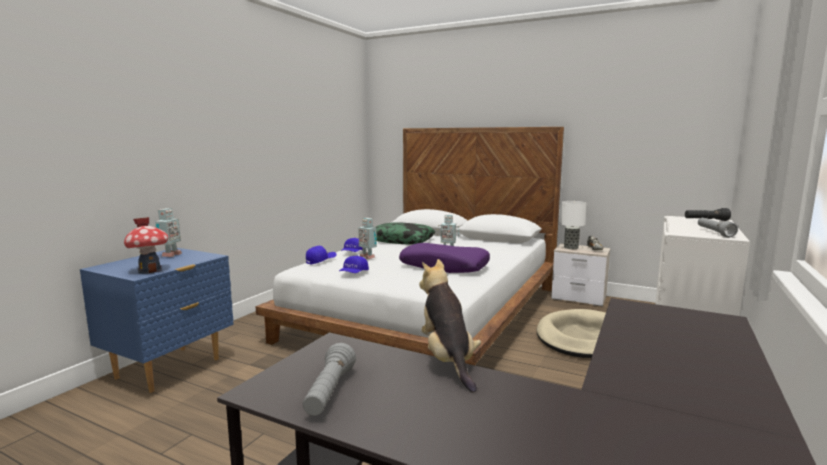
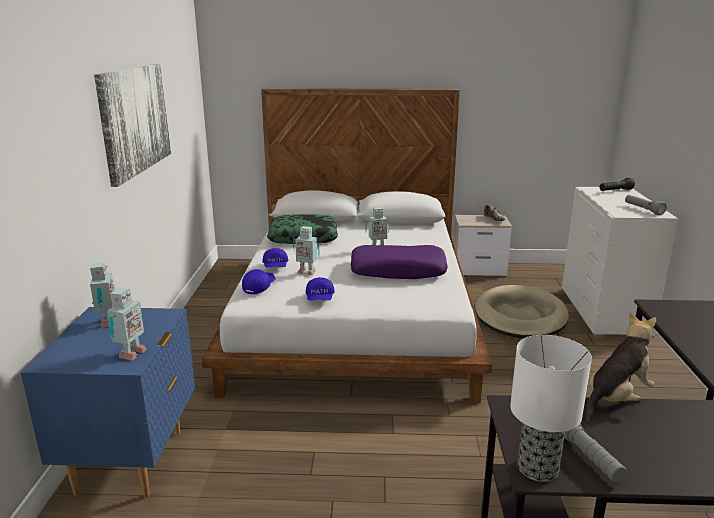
camera: 25 degrees left, 10 degrees up
toy house [124,217,168,274] -> toy robot [107,288,147,360]
plush toy [419,259,481,393] -> plush toy turned 90 degrees clockwise [586,313,656,422]
table lamp [561,201,586,249] -> table lamp moved to [510,335,592,482]
none -> picture [94,64,171,187]

